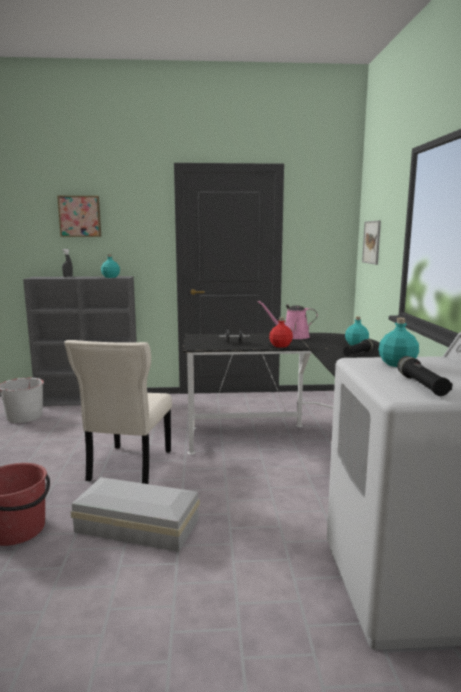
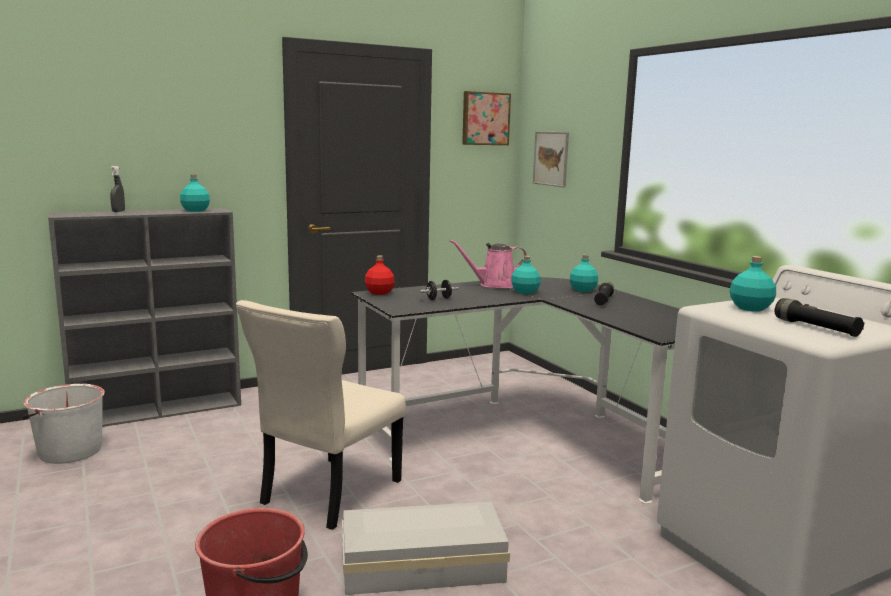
camera: 25 degrees left, 0 degrees up
picture [57,196,101,237] -> picture moved to [462,91,511,145]
beige chair [64,340,172,484] -> beige chair turned 45 degrees clockwise [236,300,406,530]
red bottle [269,317,293,348] -> red bottle moved to [365,255,395,295]
none -> turquoise bottle [511,256,541,294]

